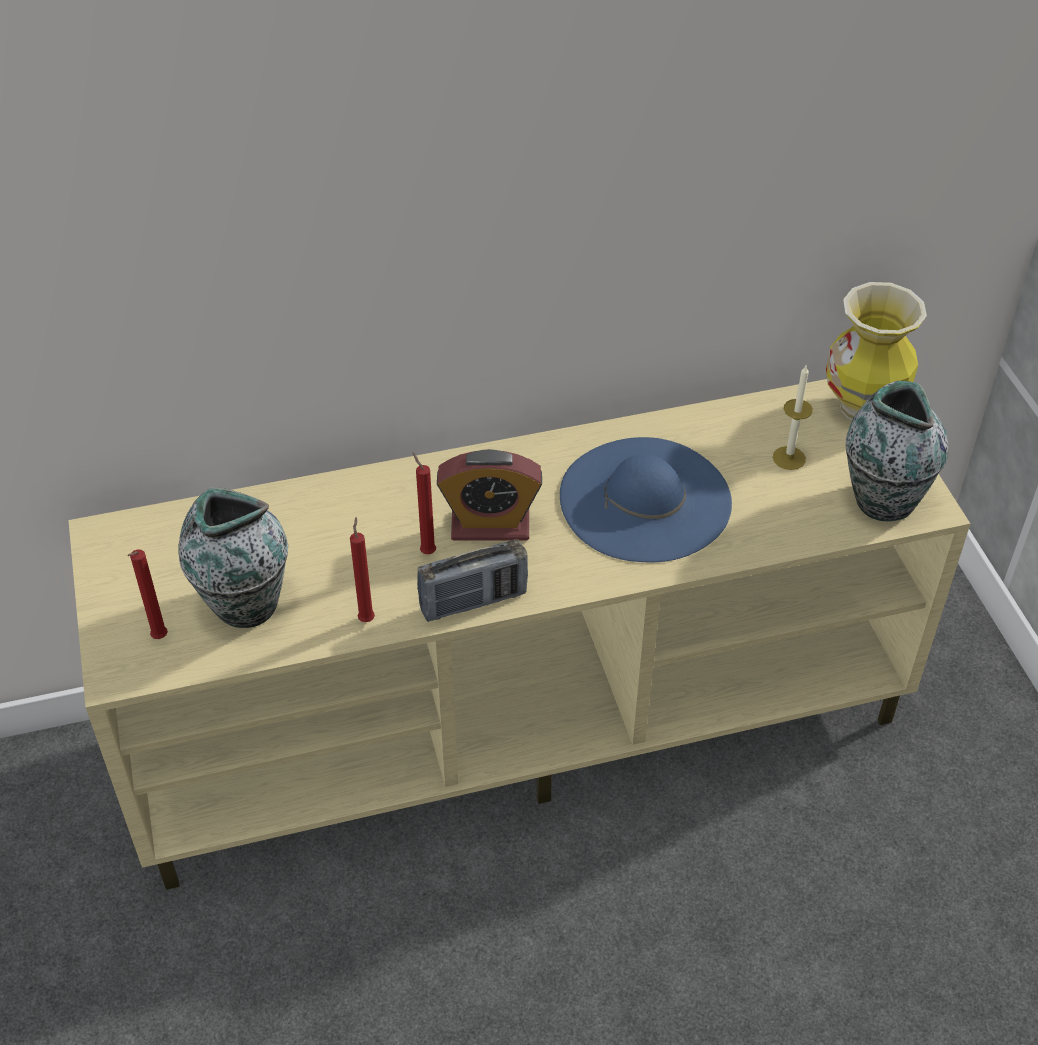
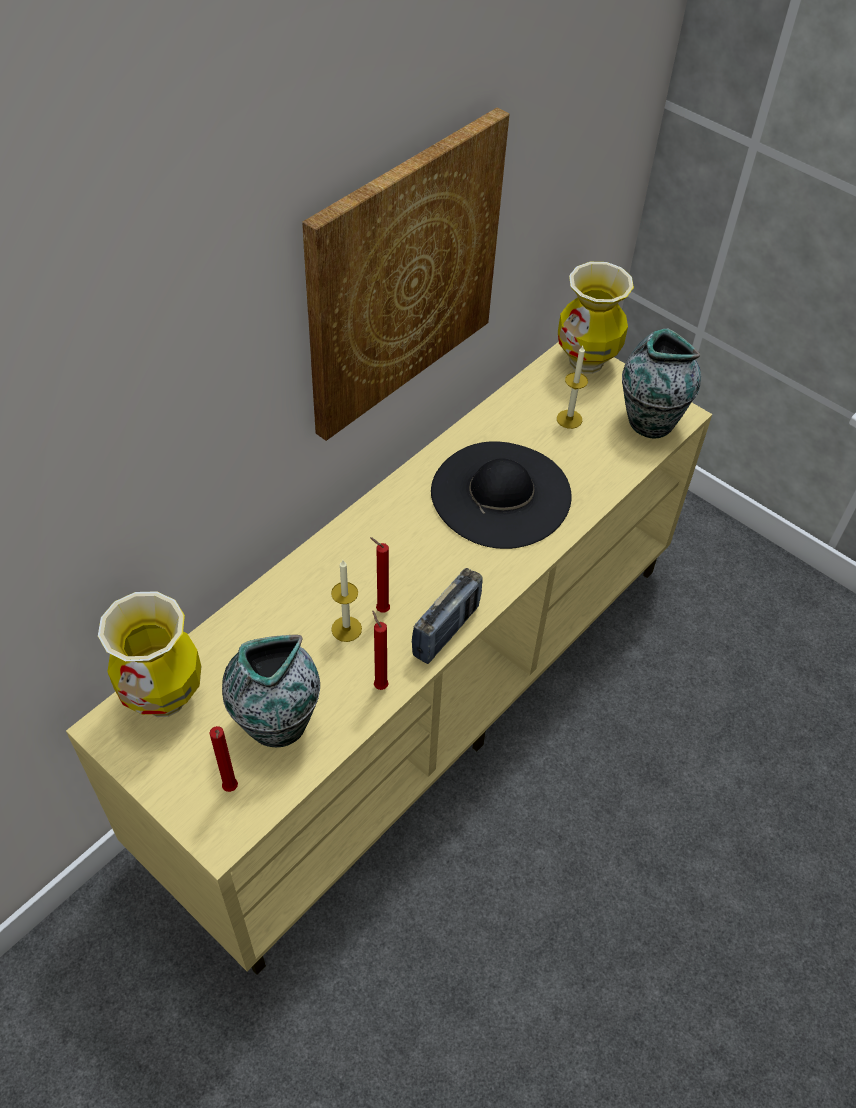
camera: 35 degrees left, 5 degrees up
alarm clock [437,449,542,540] -> none
blue hat [560,437,732,563] -> black hat [431,441,571,549]
none -> vase [98,591,201,717]
none -> picture [302,107,509,441]
none -> candle [331,560,362,642]

